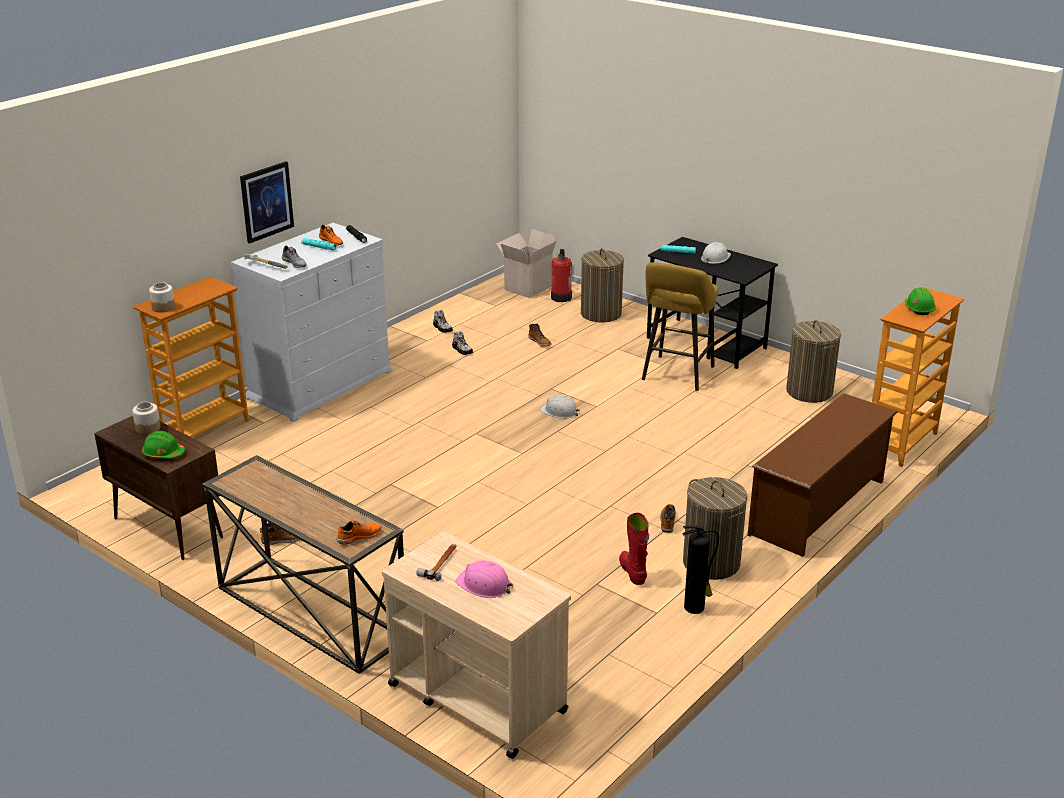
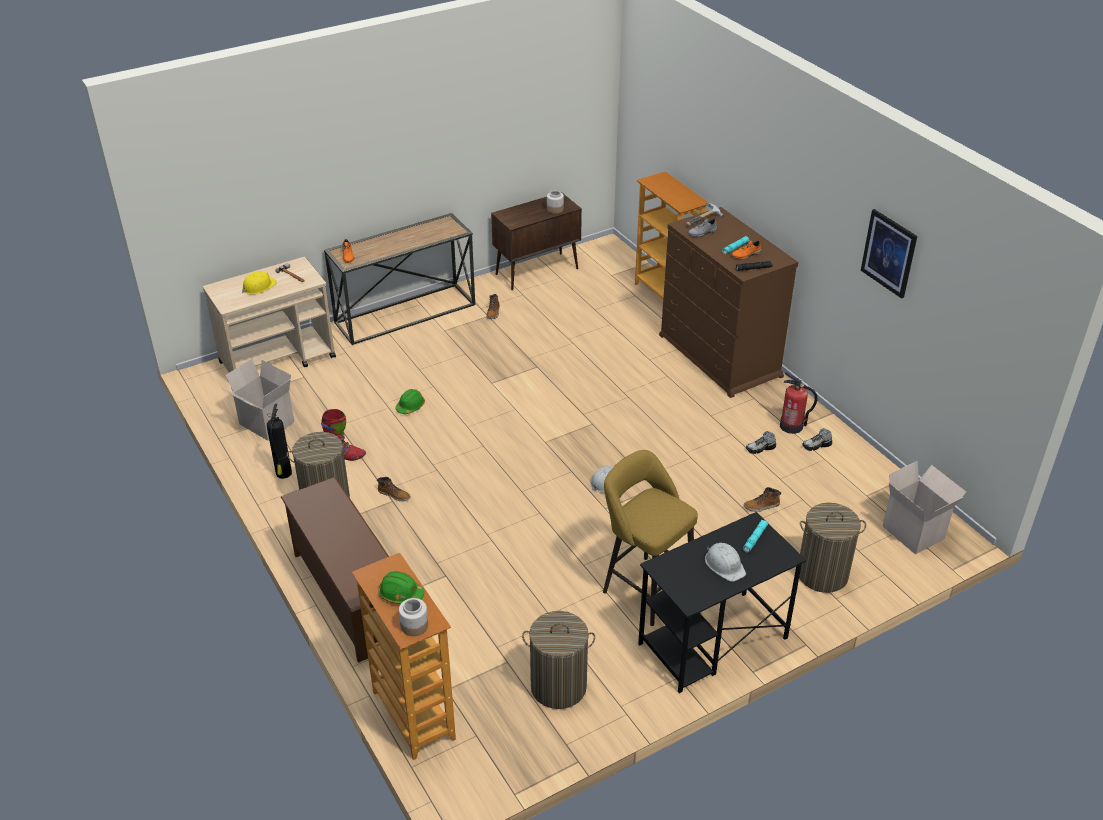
camera: 110 degrees right, 10 degrees up
green hard hat [142,431,185,459] -> green hard hat moved to [395,389,425,414]
jar [149,282,175,313] -> jar moved to [399,598,428,636]
white dresser [231,223,392,422] -> brown dresser [659,207,798,398]
picture [240,161,294,244] -> picture moved to [861,209,917,299]
pink hard hat [455,560,513,598] -> yellow hard hat [242,271,277,294]
fire extinguisher [551,249,572,302] -> fire extinguisher moved to [780,372,817,434]
none -> cardboard box [221,359,294,440]

